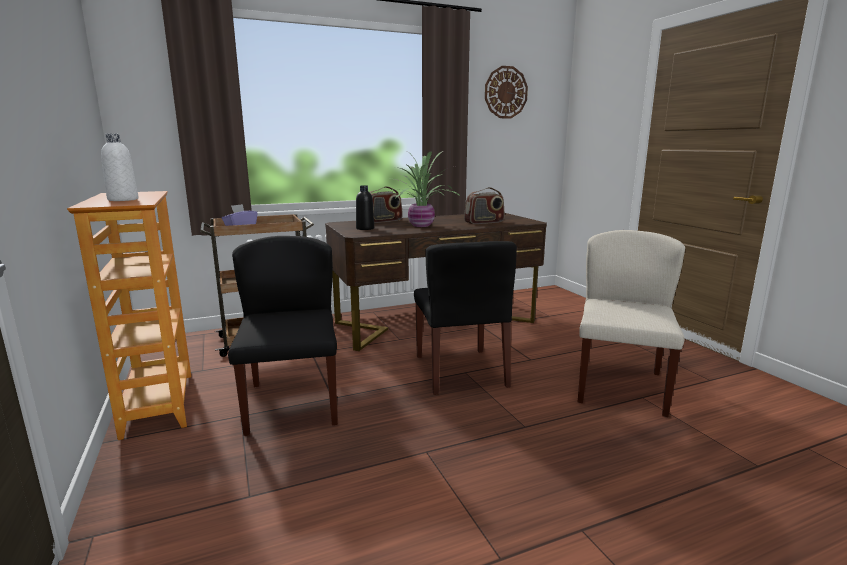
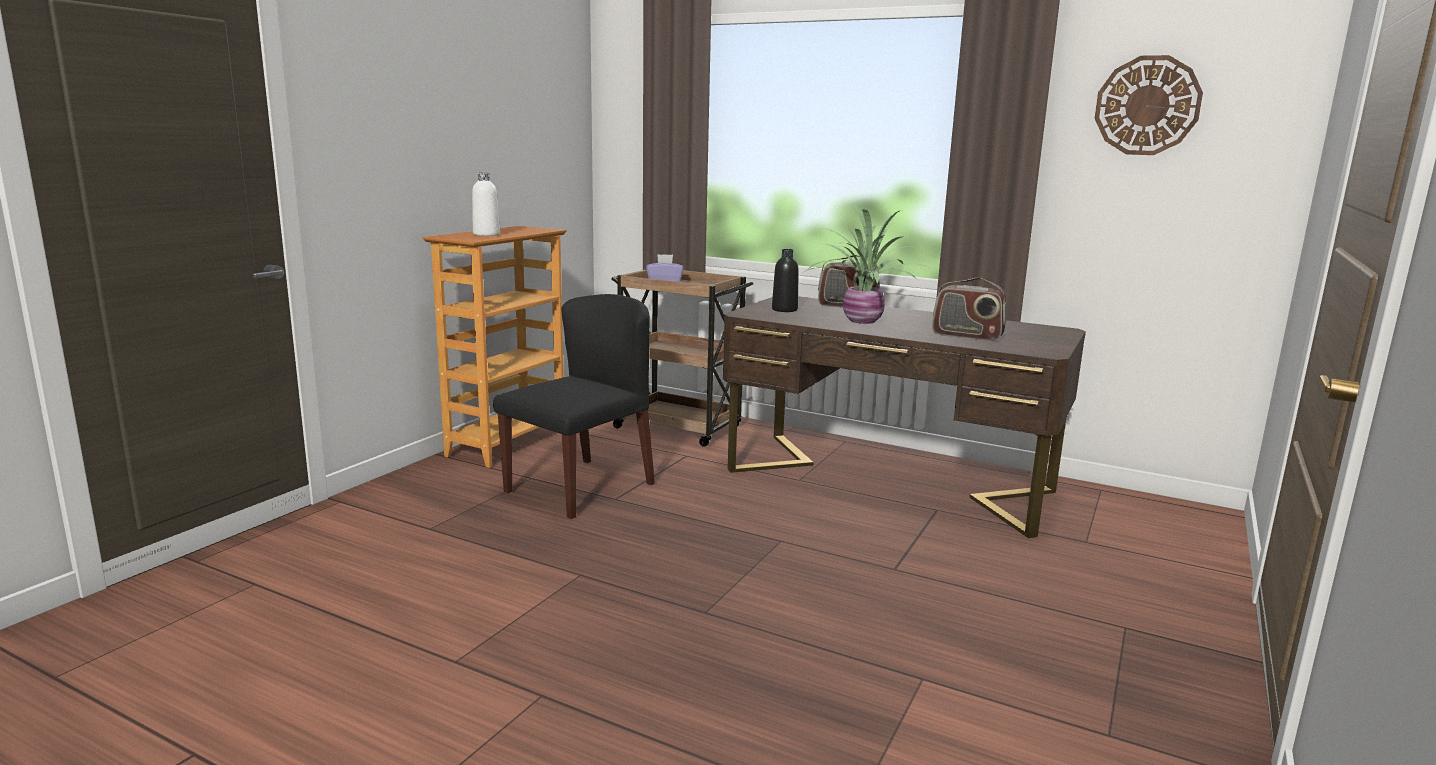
camera: 50 degrees right, 0 degrees up
black chair [414,241,517,395] -> none
beige chair [578,230,685,417] -> none

